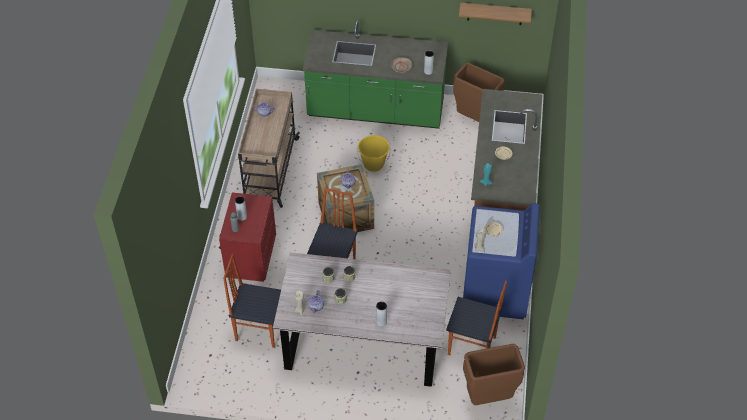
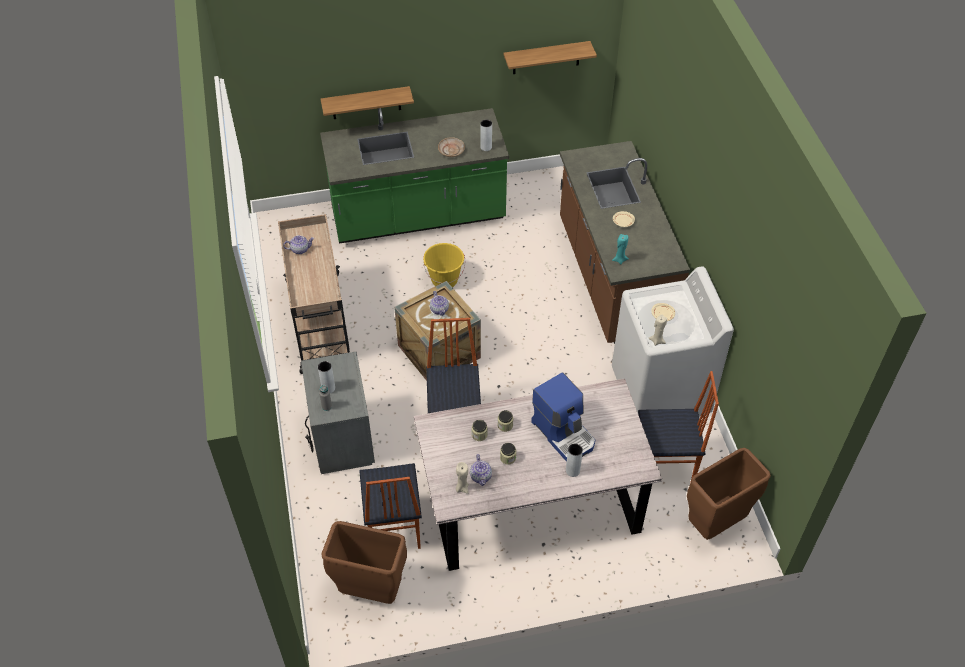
camera: 20 degrees left, 0 degrees up
red nightstand [219,192,276,282] -> grey nightstand [301,352,375,474]
chair [223,254,281,348] -> chair turned 90 degrees counterclockwise [359,463,422,549]
brown trash can [453,63,504,122] -> brown trash can moved to [321,521,407,604]
blue washing machine [463,203,540,319] -> white washing machine [612,266,734,417]
none -> shelf [321,86,414,119]
none -> coffee machine [531,372,595,461]

